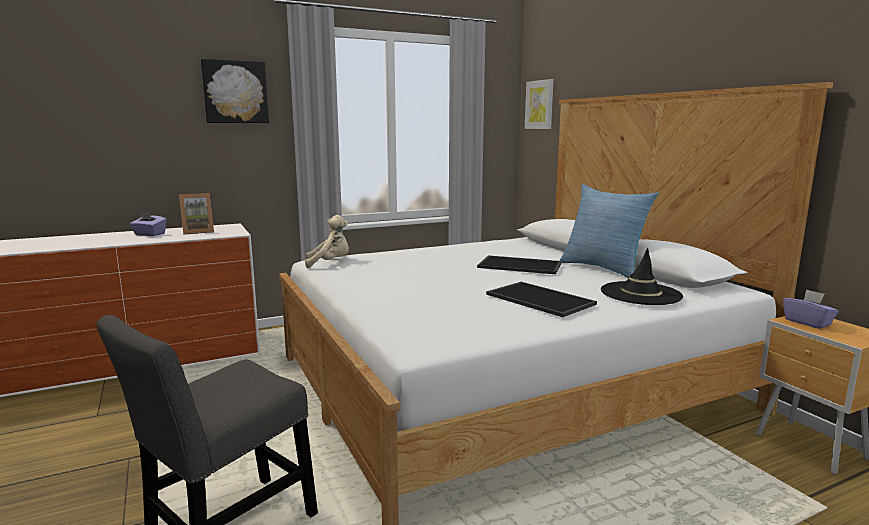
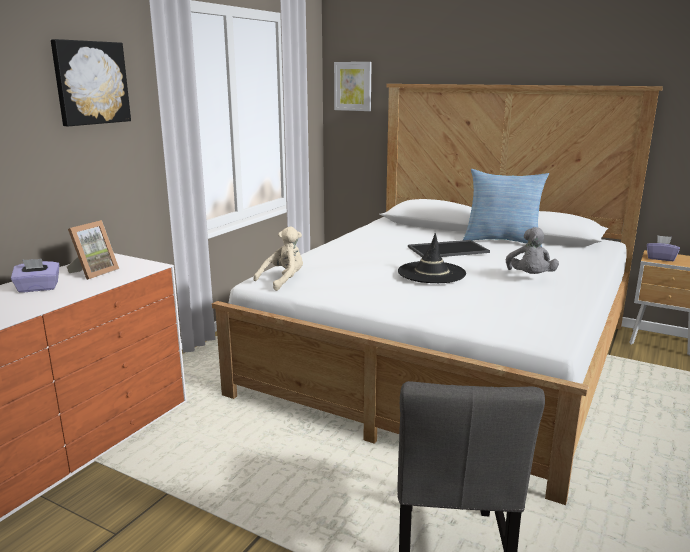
camera: 35 degrees left, 5 degrees up
tray [486,282,597,317] -> grey plush toy [506,227,559,274]
black hat [601,248,683,305] -> black hat moved to [398,233,466,283]

